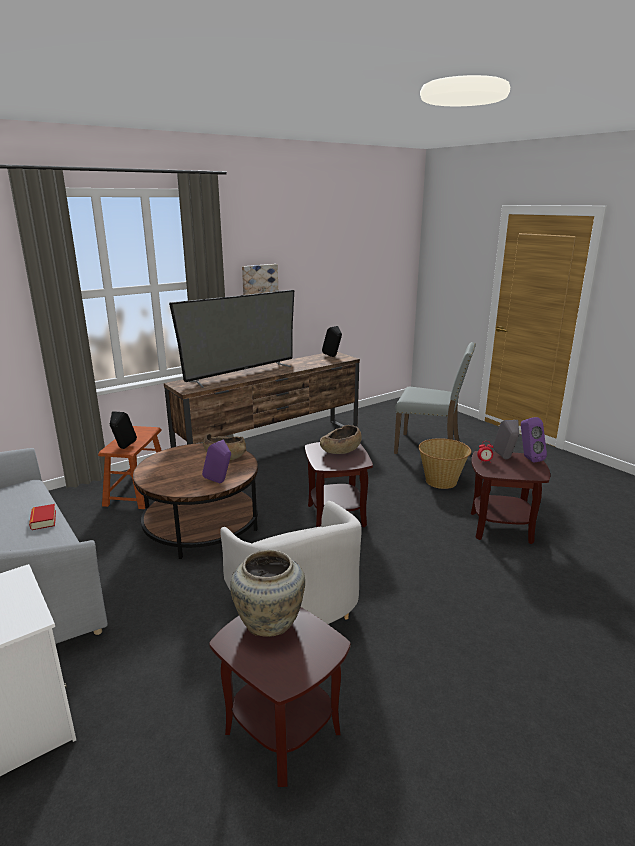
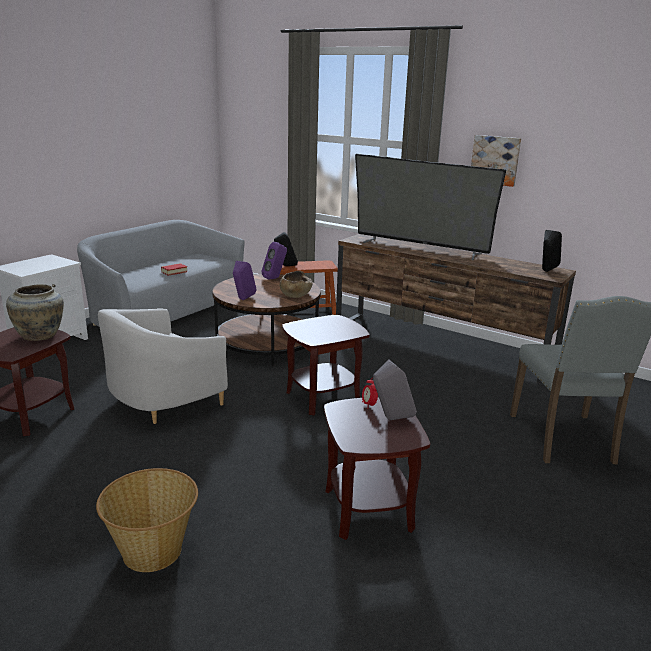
camera: 70 degrees right, 0 degrees up
brown bowl [320,425,362,454] -> none
basket [418,438,471,489] -> basket moved to [96,468,198,572]
purple speaker [521,417,547,463] -> purple speaker moved to [262,242,287,279]

